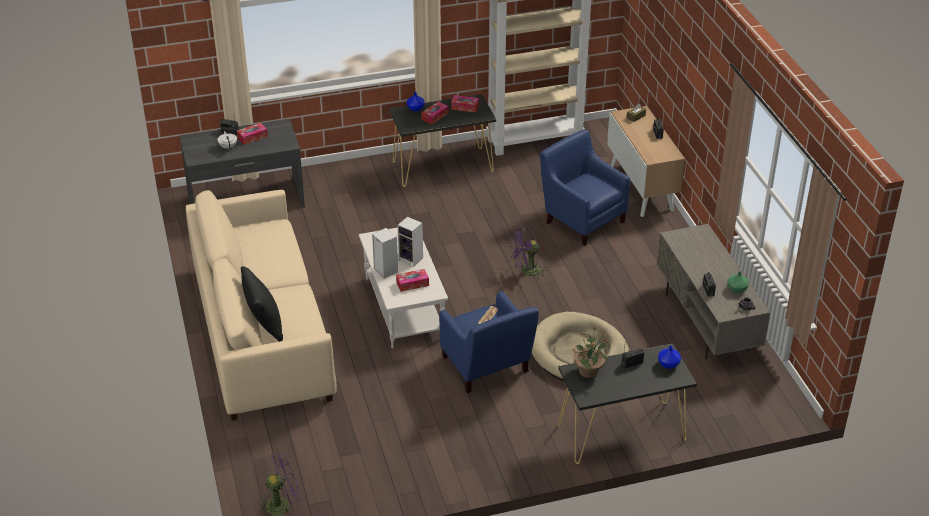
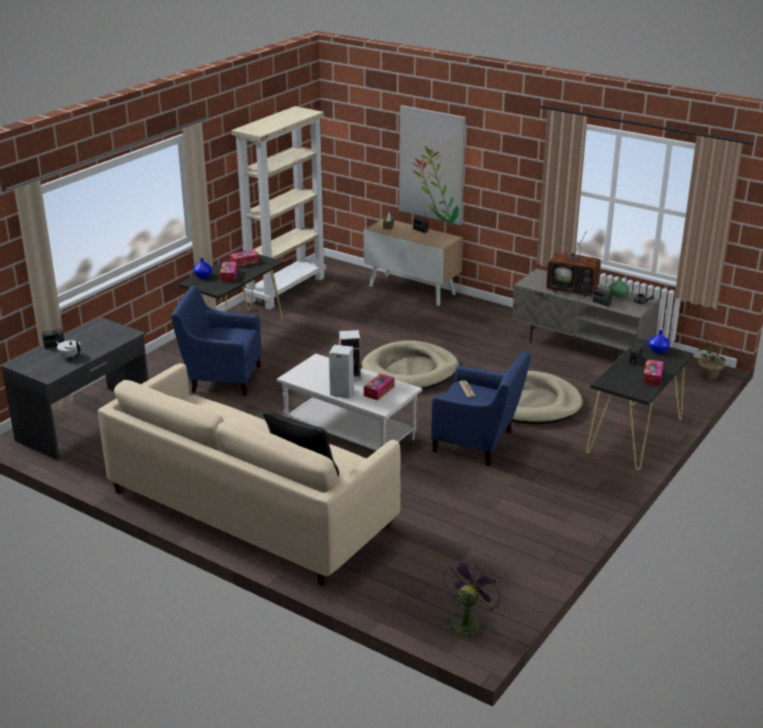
camera: 40 degrees left, 10 degrees down
tissue box [237,123,268,145] -> tissue box moved to [642,359,664,386]
purple fan [508,226,546,280] -> beige dog bed [362,340,459,389]
blue armchair [540,129,630,246] -> blue armchair moved to [171,286,261,396]
potted plant [573,326,608,378] -> potted plant moved to [697,334,729,380]
none -> picture [399,105,466,225]
none -> television [546,231,602,297]

